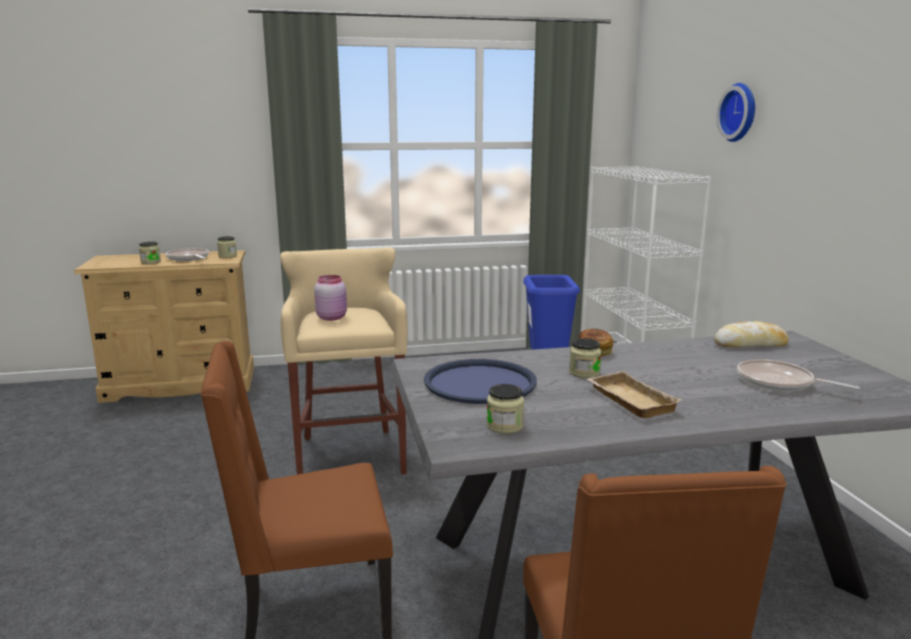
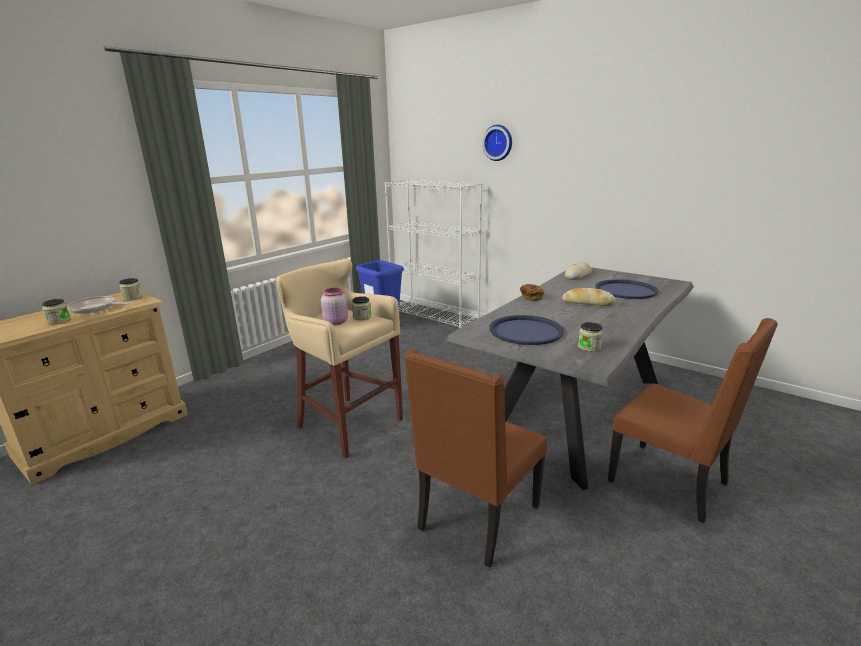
camera: 40 degrees left, 5 degrees up
jar [569,338,601,378] -> jar moved to [352,296,371,320]
beige tray [587,371,682,418] -> none
frying pan [737,359,860,392] -> blue tray [595,279,659,299]
none -> bread [562,288,616,306]

